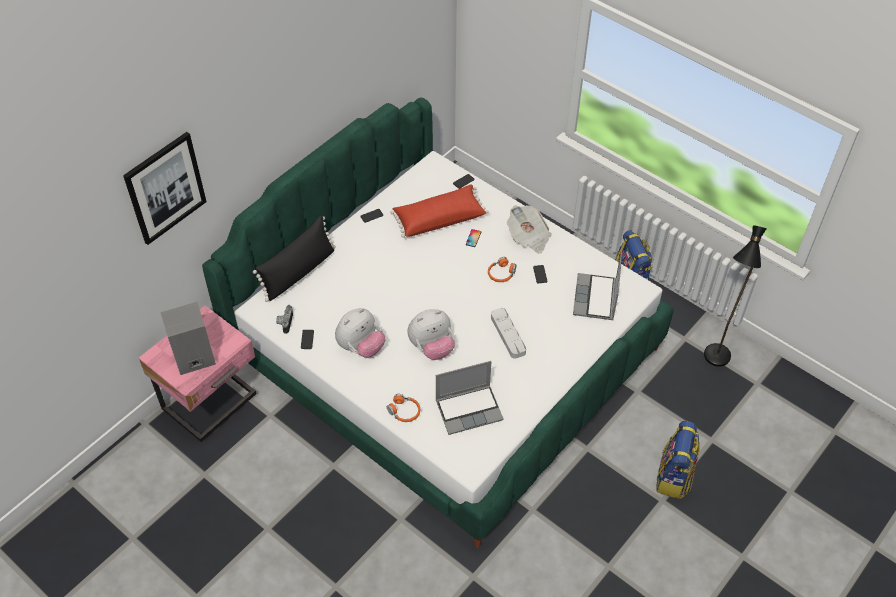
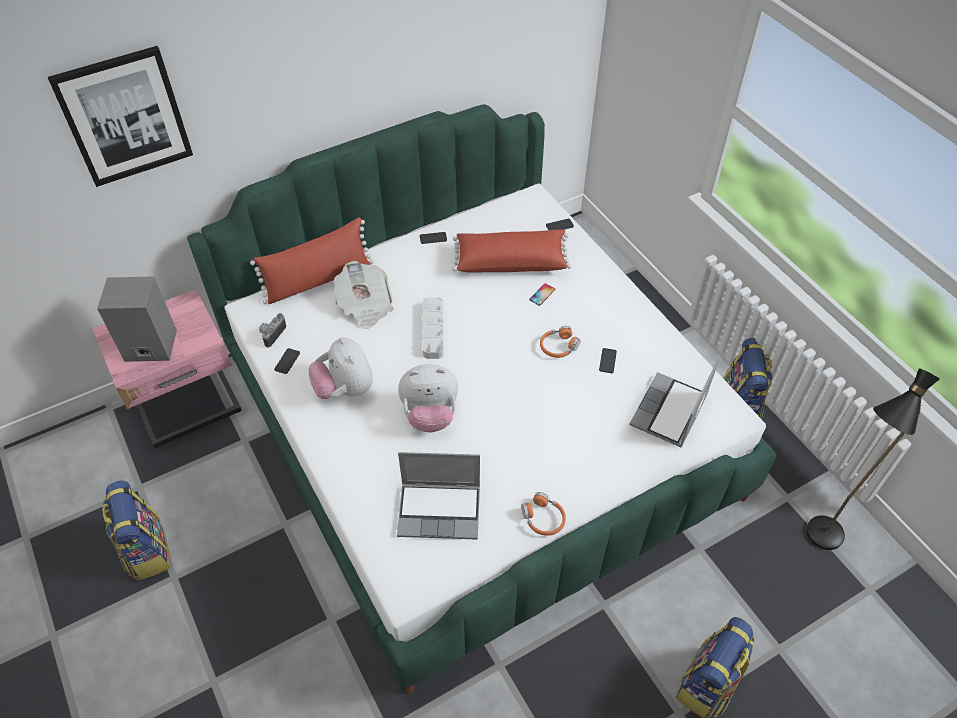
camera: 20 degrees right, 0 degrees up
black pillow [253,215,336,302] -> red pillow [250,217,374,304]
plush toy [335,308,386,358] -> plush toy turned 90 degrees clockwise [309,337,373,399]
orange headphones [387,394,420,422] -> orange headphones moved to [521,492,566,536]
grey tray [491,308,526,358] -> grey tray moved to [423,297,443,359]
newspaper [507,205,552,254] -> newspaper moved to [334,261,393,329]
none -> backpack [102,480,170,581]

